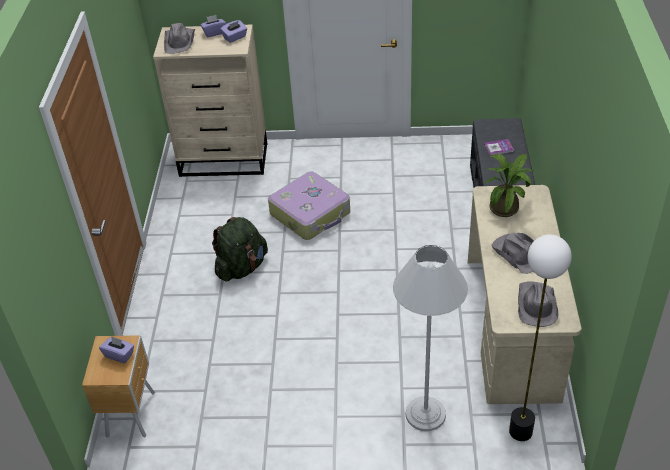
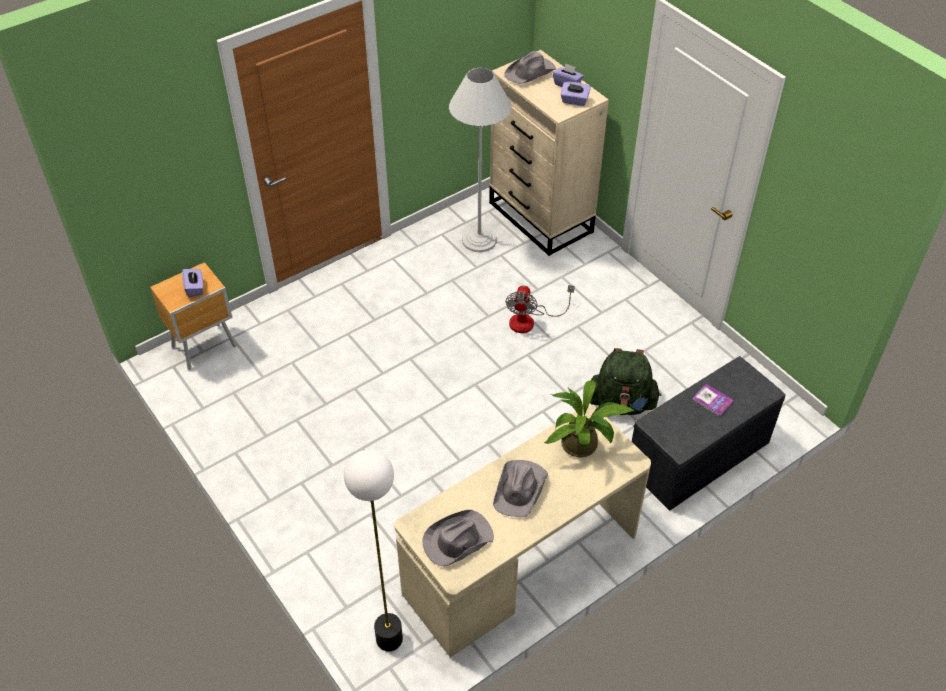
camera: 50 degrees right, 5 degrees up
green backpack [212,217,268,281] -> green backpack moved to [590,348,661,415]
suitcase [268,171,350,240] -> fan [505,285,575,333]
white floor lamp [393,245,468,431] -> white floor lamp moved to [449,67,512,252]

